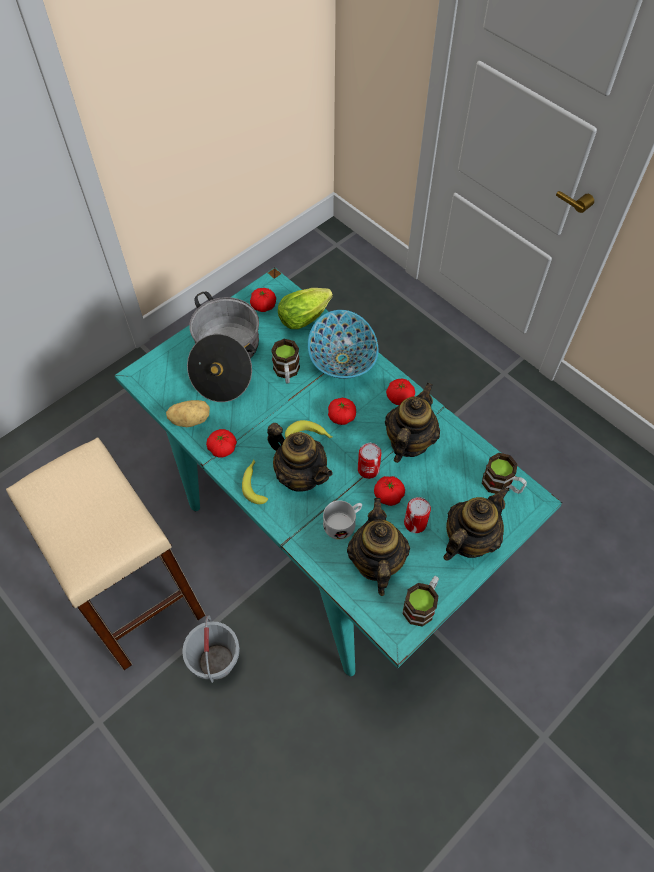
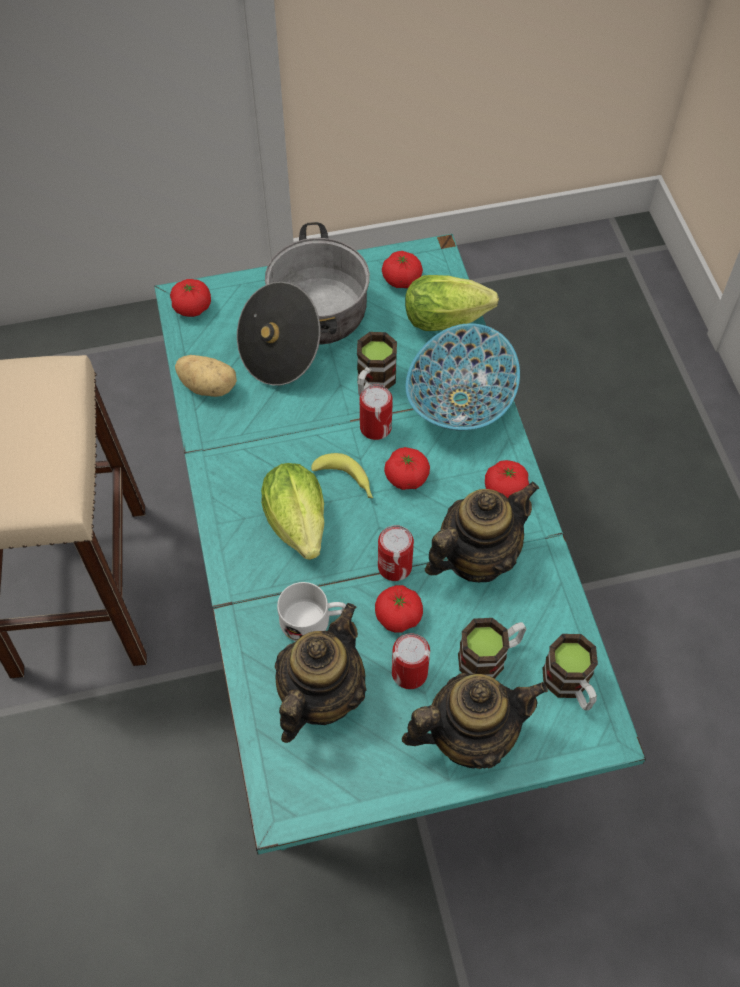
camera: 30 degrees right, 0 degrees up
grey bucket [182,615,240,683] -> none
tomato [206,429,237,457] -> tomato moved to [170,279,211,317]
banana [242,459,268,504] -> none
teapot [267,423,332,492] -> lettuce [261,463,324,560]
mug [402,576,439,626] -> mug moved to [458,618,526,679]
none -> can [360,384,393,440]

